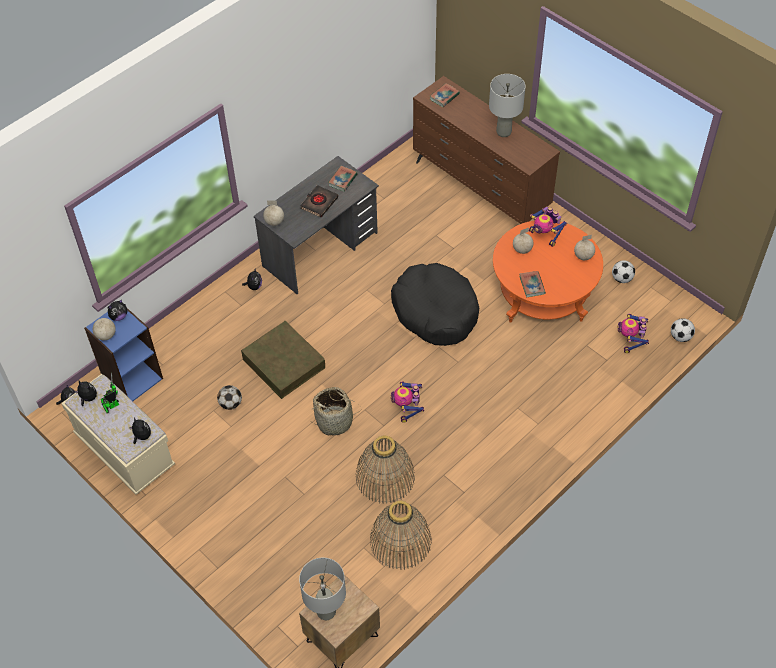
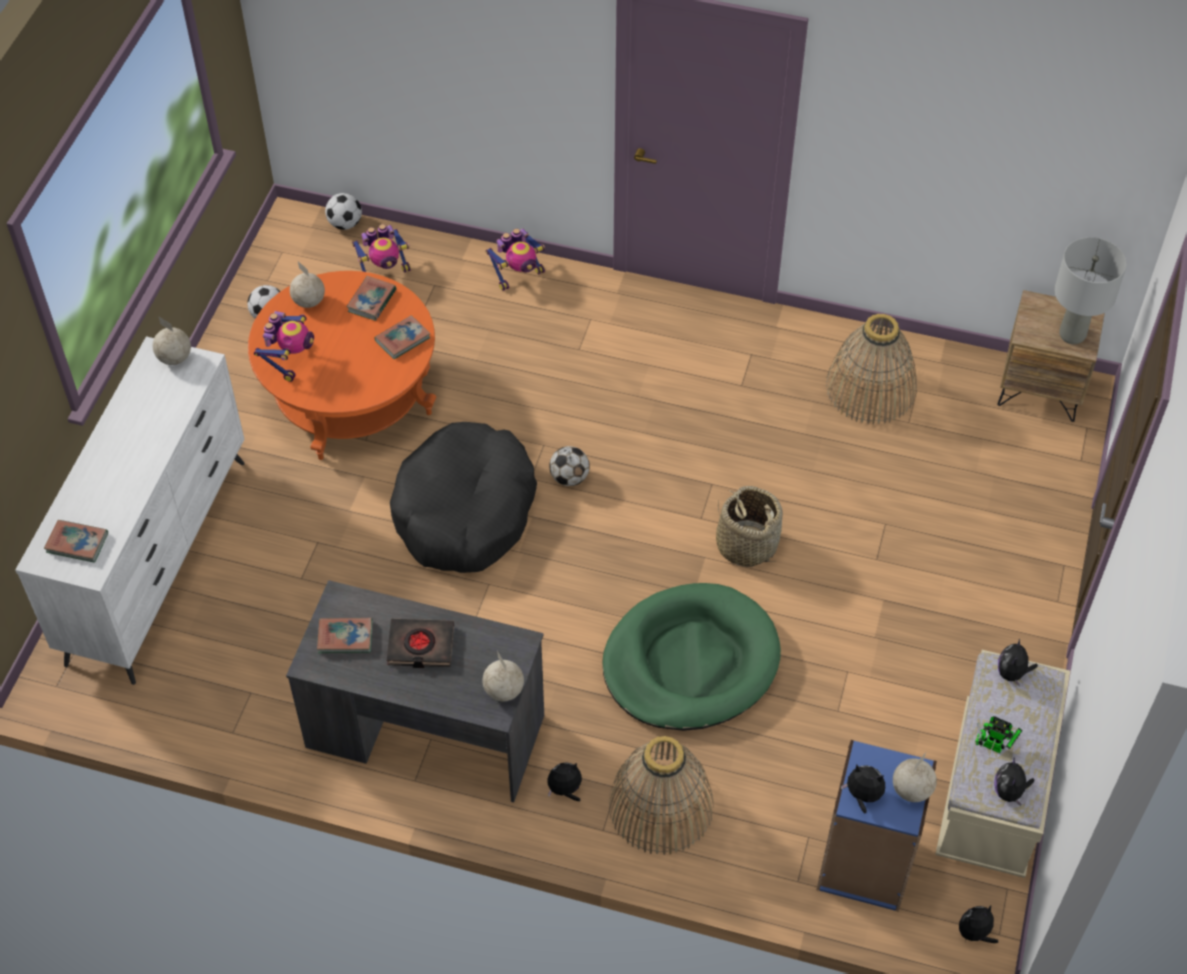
camera: 120 degrees left, 0 degrees up
football [217,385,242,410] -> football moved to [549,446,590,486]
brown storage box [241,321,325,399] -> green dog bed [602,583,781,731]
basket [355,435,415,504] -> basket moved to [609,736,714,855]
toy robot [390,381,424,423] -> toy robot moved to [486,228,545,291]
brown dresser [413,76,560,224] -> white dresser [15,336,245,685]
grey table lamp [489,74,526,137] -> none
globe [513,228,533,254] -> globe moved to [153,316,191,365]
none -> book [346,276,396,321]

